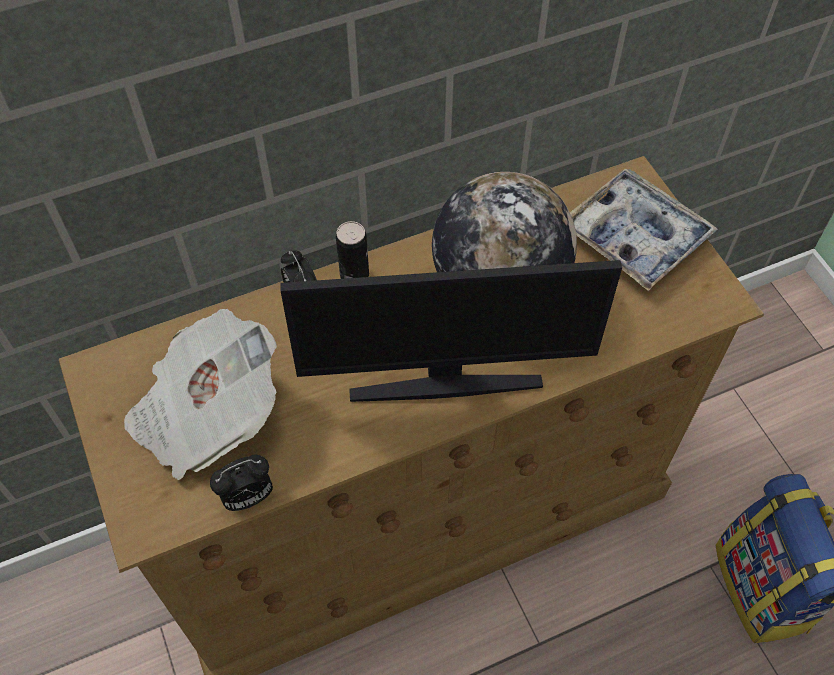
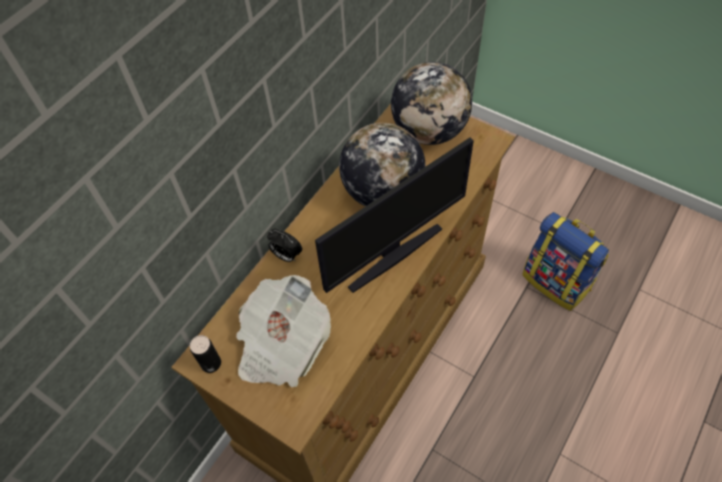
camera: 30 degrees left, 0 degrees up
alarm clock [210,454,273,511] -> none
can [336,221,369,279] -> can moved to [190,335,221,373]
tray [570,168,718,291] -> globe [391,62,472,145]

